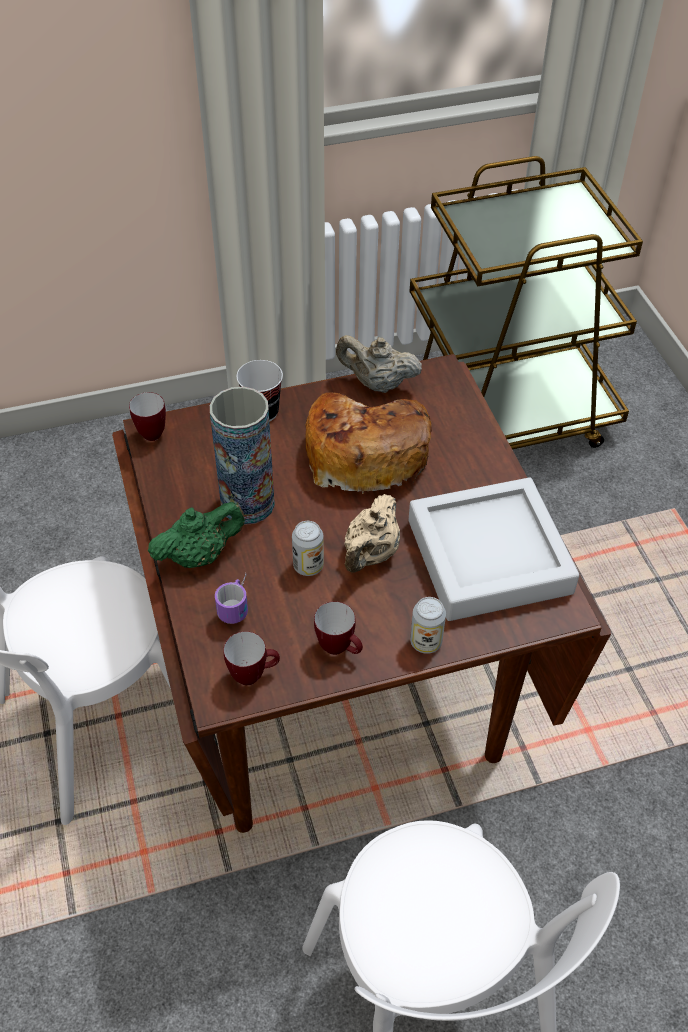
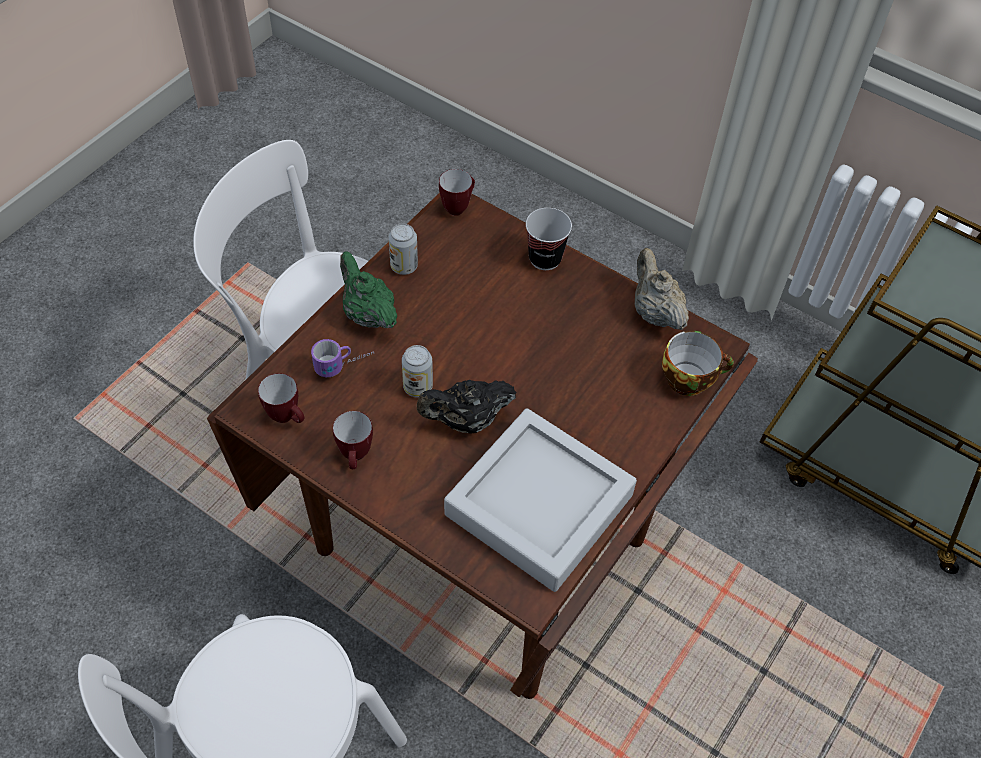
camera: 50 degrees right, 5 degrees up
green teapot [148,502,245,568] -> green teapot turned 150 degrees counterclockwise [340,251,397,328]
vase [210,387,275,525] -> none
bread [305,392,432,494] -> none
beige teapot [344,494,400,573] -> black teapot [417,380,516,434]
can [410,597,446,654] -> can moved to [389,224,418,275]
none -> cup [662,331,734,396]

